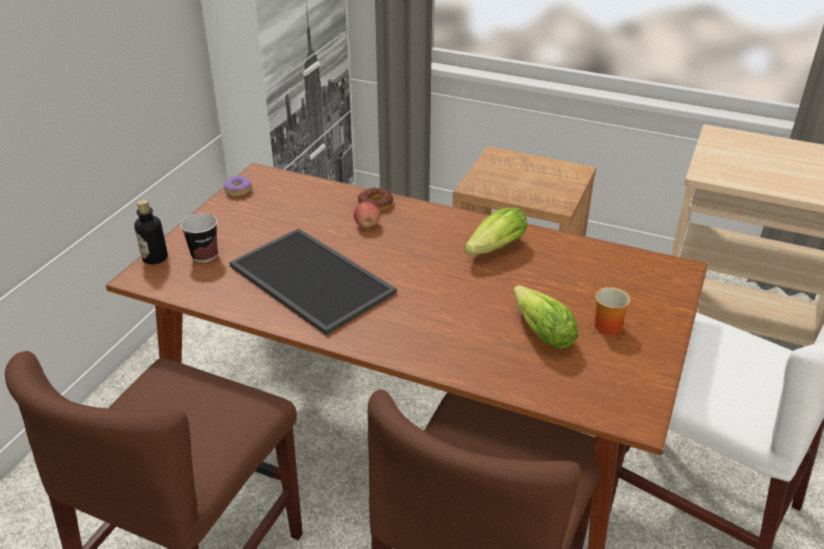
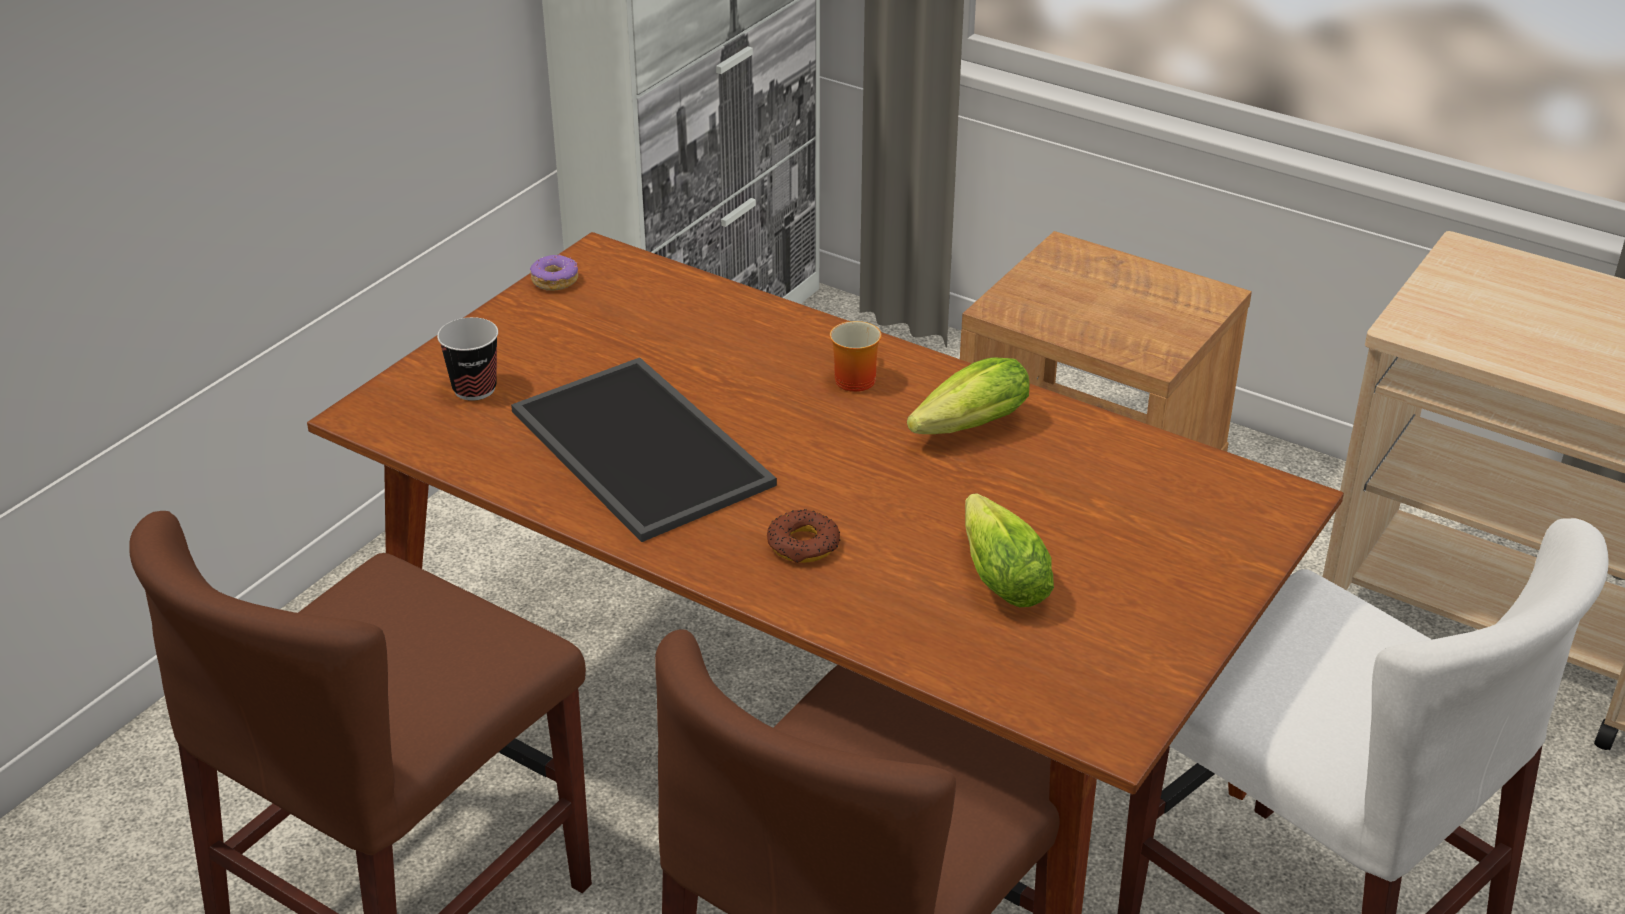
camera: 10 degrees right, 0 degrees up
bottle [134,199,168,264] -> none
apple [354,202,380,228] -> none
donut [358,188,393,210] -> donut moved to [767,509,840,563]
mug [594,287,631,335] -> mug moved to [830,321,881,392]

